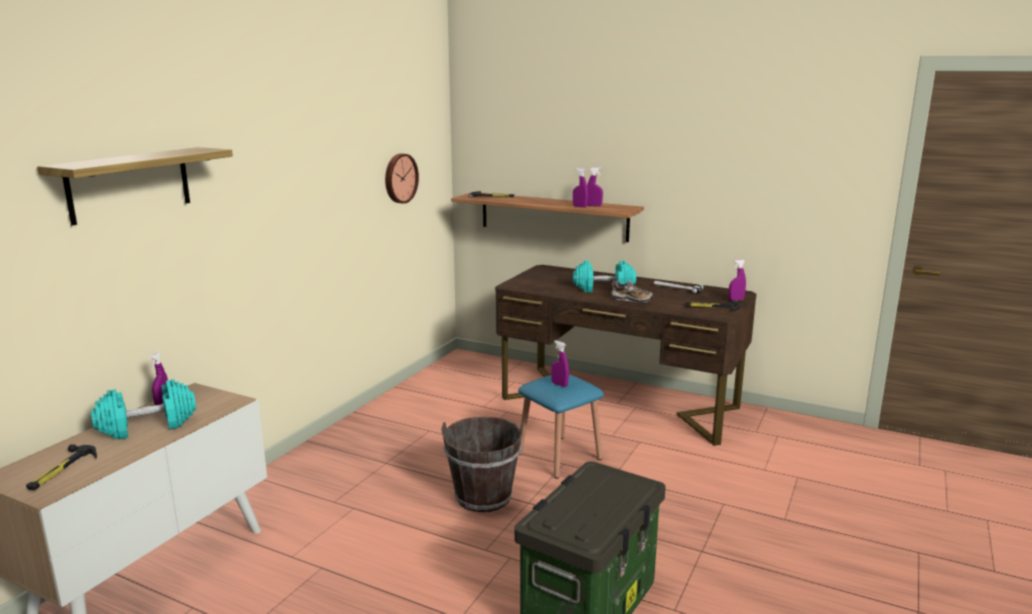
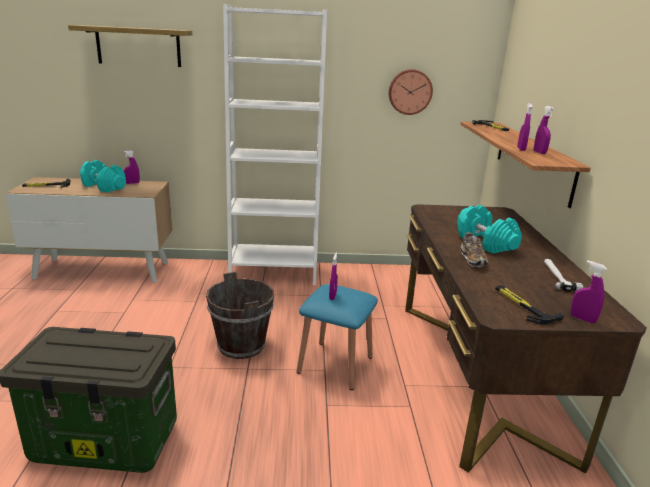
camera: 60 degrees right, 5 degrees up
none -> white bookcase [223,4,327,285]

